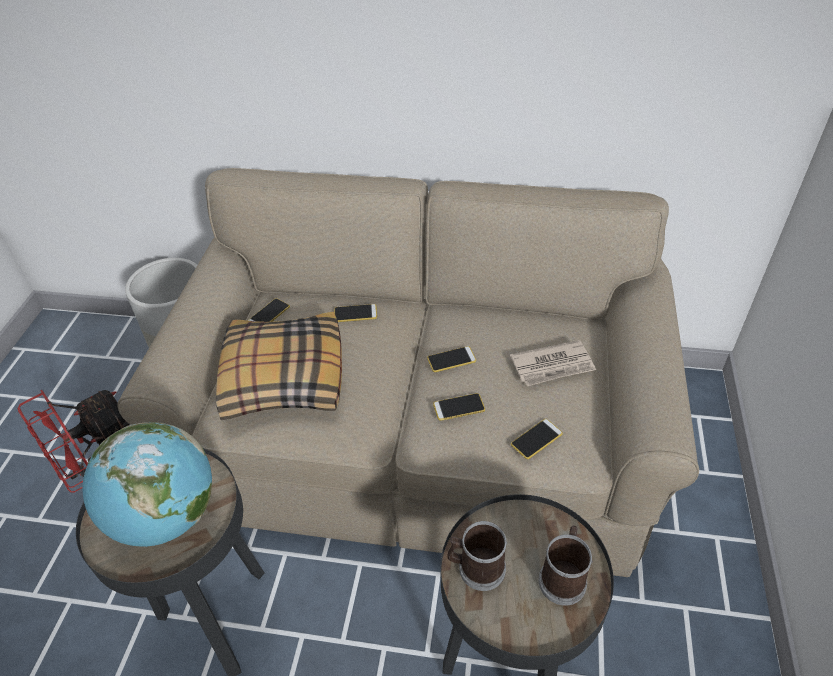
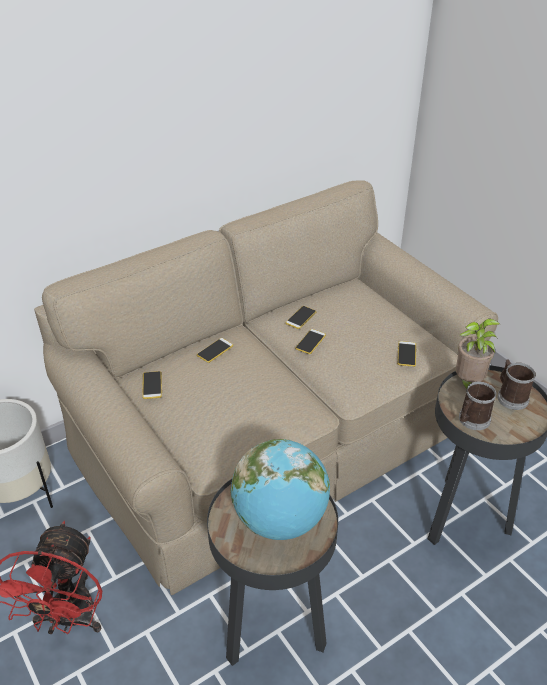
camera: 45 degrees left, 5 degrees down
pillow [216,312,342,420] -> none
phone [433,393,485,421] -> phone moved to [285,306,317,329]
newspaper [510,340,596,386] -> none
none -> potted plant [456,318,500,389]

